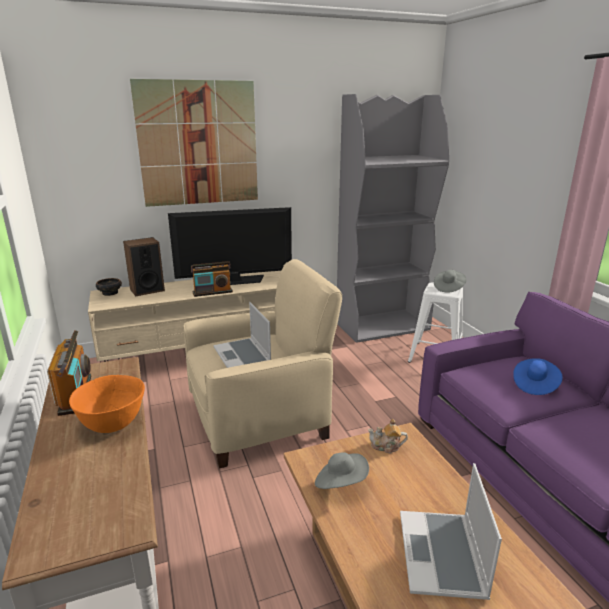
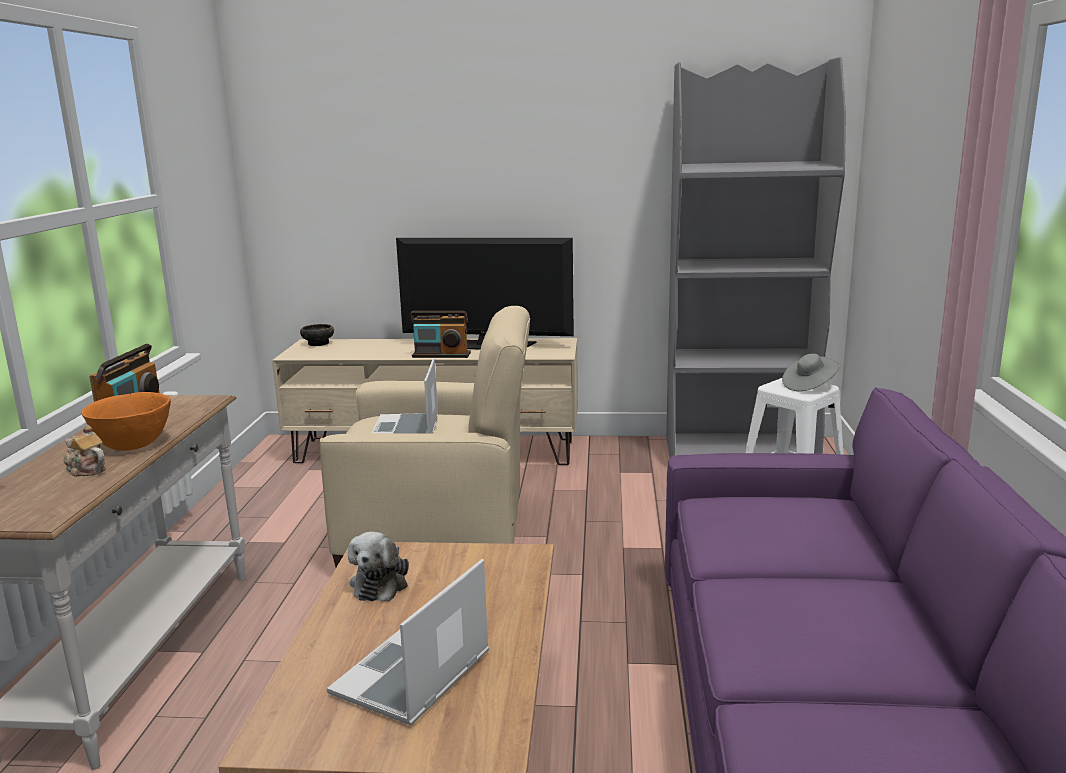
camera: 25 degrees right, 5 degrees down
speaker [123,237,165,296] -> none
picture [130,79,258,207] -> none
grey hat [315,453,369,489] -> plush toy [348,532,409,601]
teapot [368,419,408,453] -> teapot moved to [64,425,106,477]
blue hat [513,358,563,395] -> none

